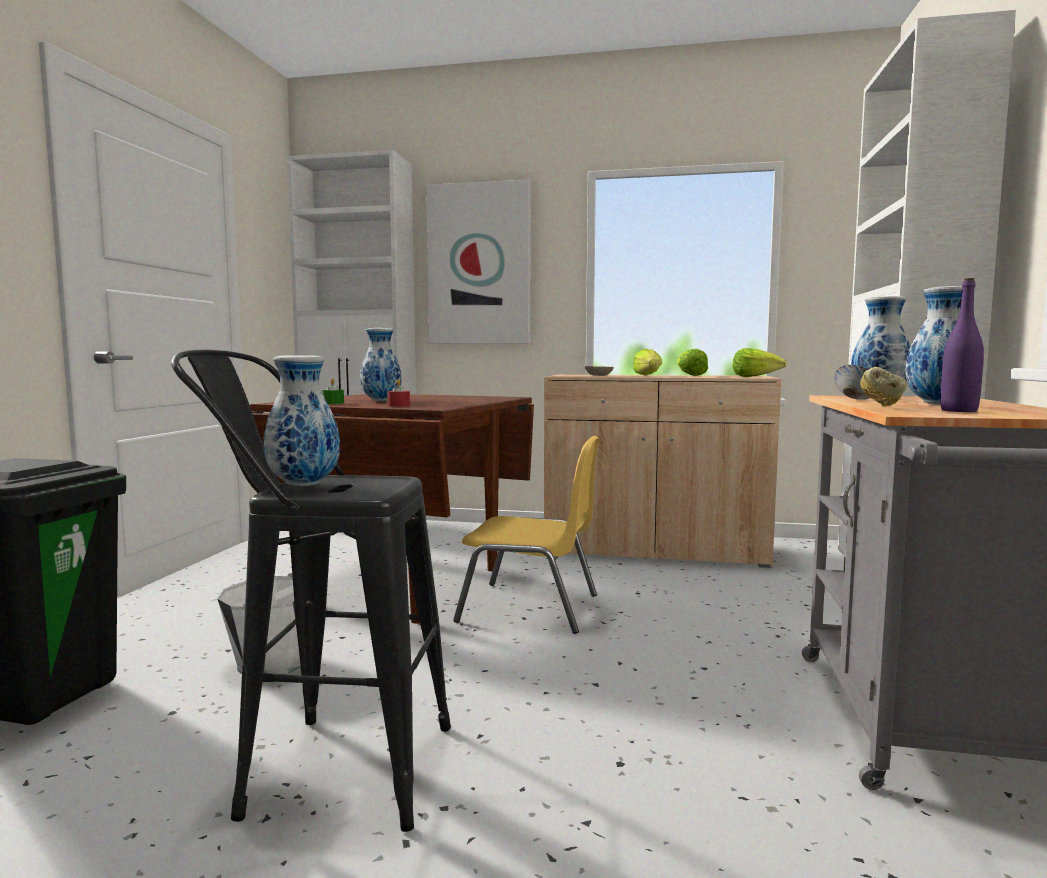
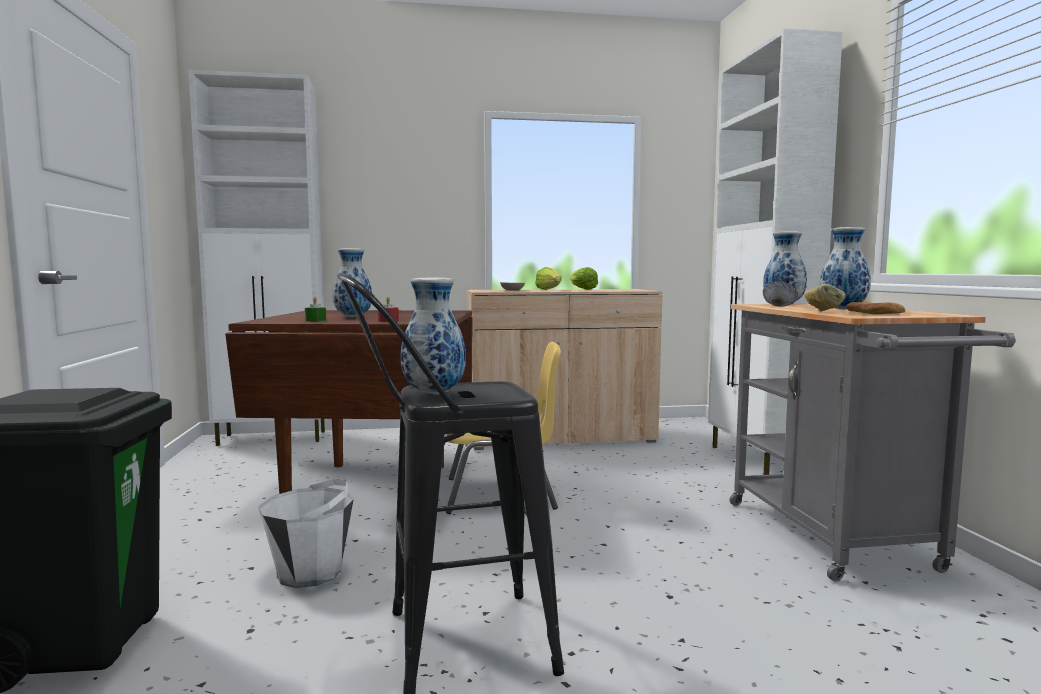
camera: 20 degrees left, 0 degrees up
picture [426,180,531,344] -> none
lettuce [733,348,787,377] -> none
purple bottle [941,278,984,412] -> bread [846,302,905,314]

